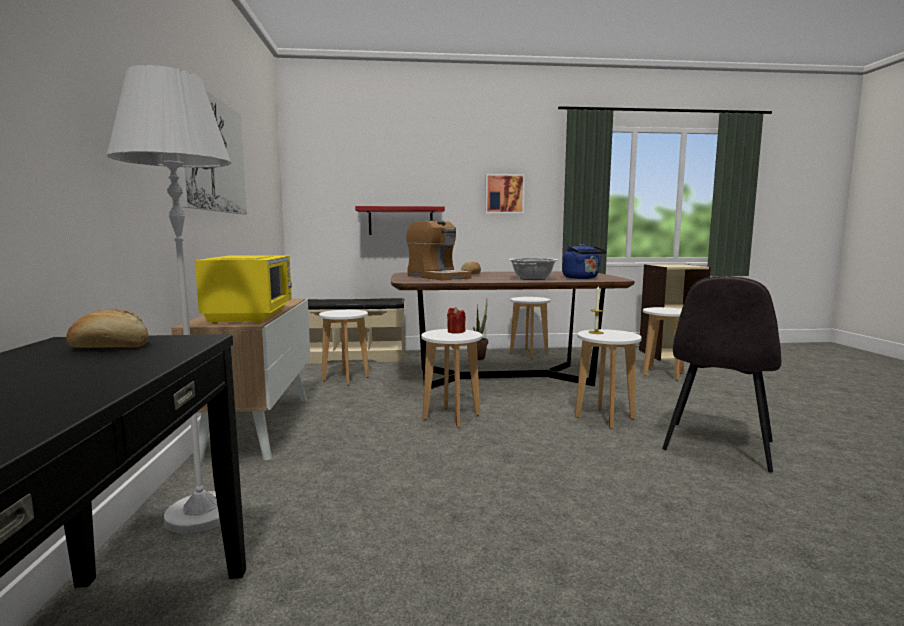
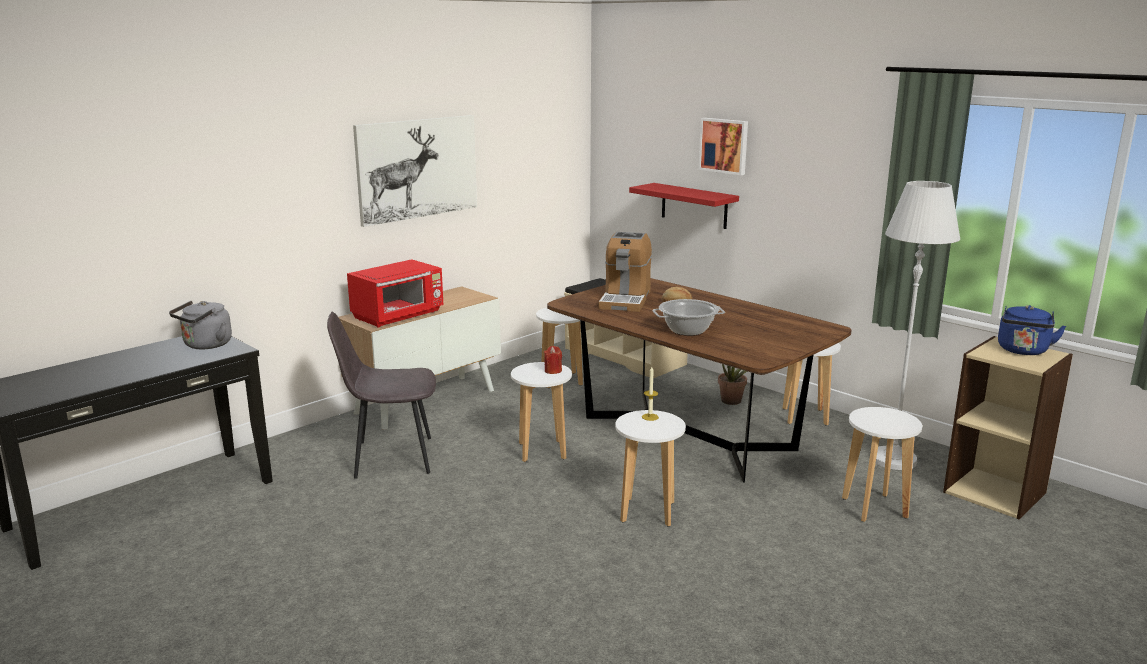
camera: 50 degrees right, 10 degrees up
bread [66,309,149,348] -> grey kettle [169,301,232,349]
white floor lamp [107,65,231,534] -> white floor lamp moved to [876,181,960,470]
yellow microwave [195,255,292,324] -> red microwave [347,259,443,327]
picture [485,174,525,214] -> picture moved to [699,118,748,175]
blue kettle [562,243,607,279] -> blue kettle moved to [998,305,1066,355]
grey chair [662,276,781,472] -> grey chair moved to [327,312,436,479]

